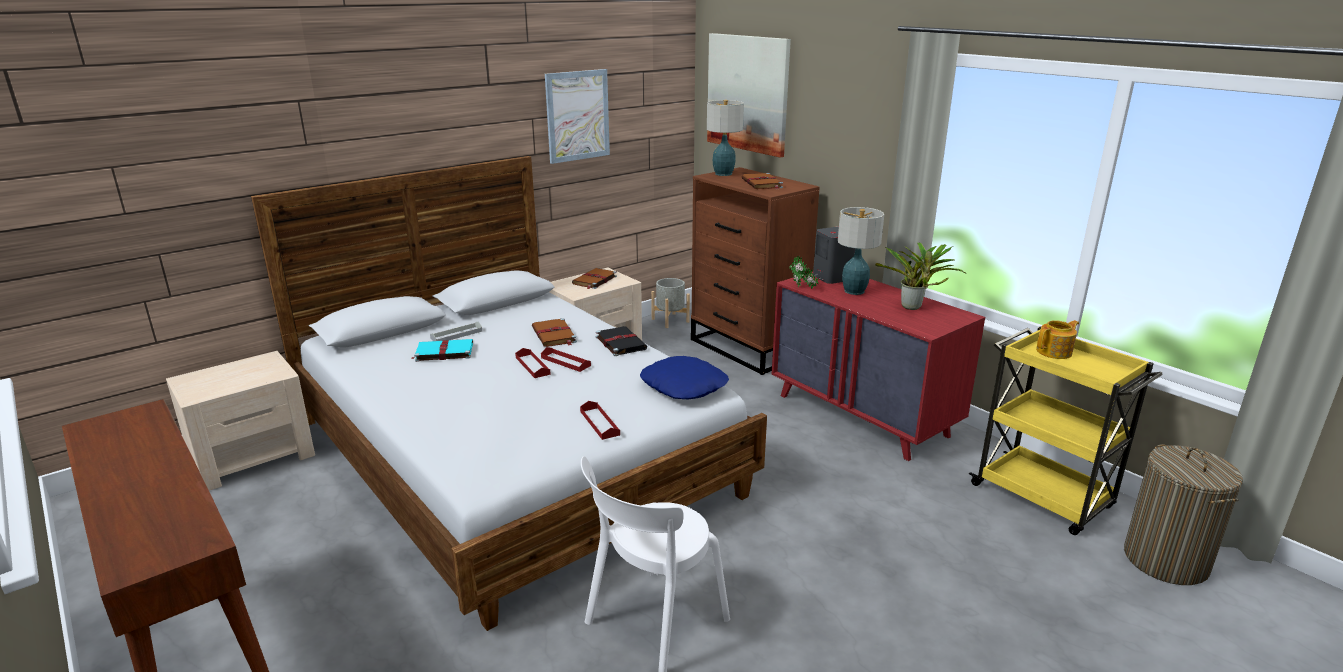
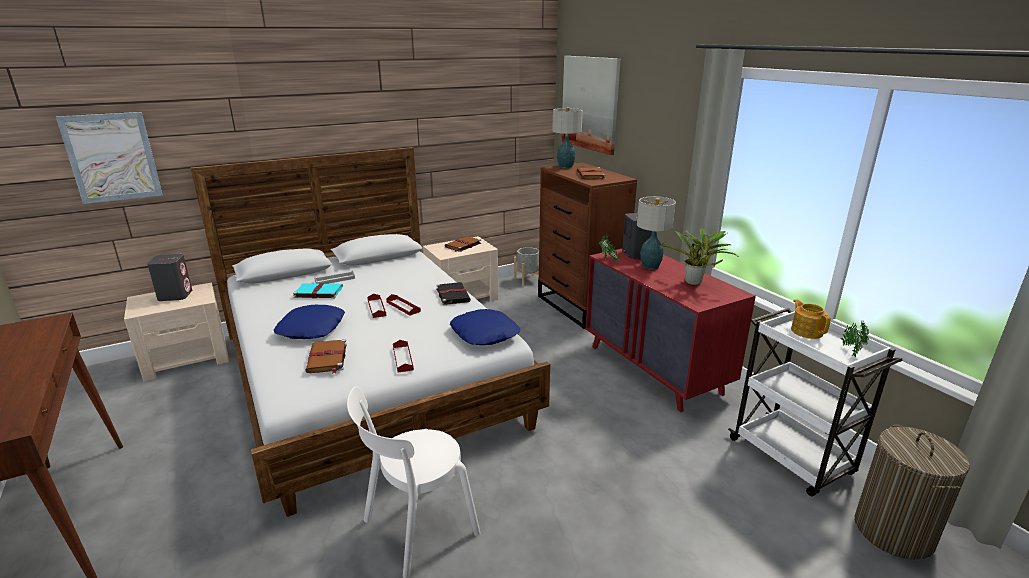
camera: 10 degrees right, 0 degrees up
brown book [532,318,577,347] -> brown book moved to [305,339,347,374]
picture [545,69,610,164] -> picture moved to [56,112,163,204]
yellow cart [969,326,1163,535] -> white cart [728,308,903,496]
teapot [1036,320,1079,359] -> teapot turned 90 degrees counterclockwise [791,299,831,339]
none -> grey speaker [147,254,192,301]
none -> blue pillow [274,305,345,339]
none -> potted plant [840,321,869,357]

